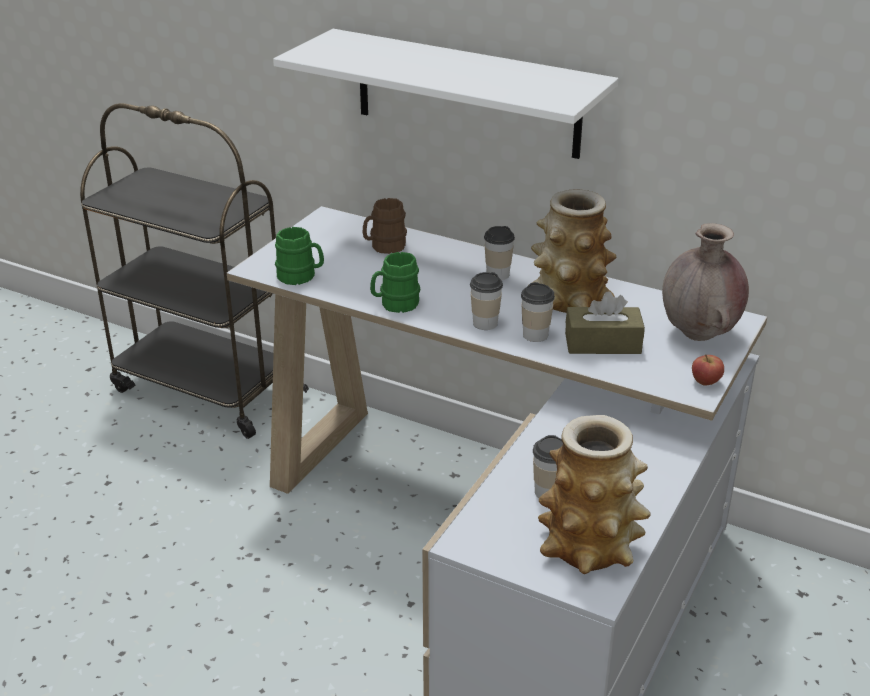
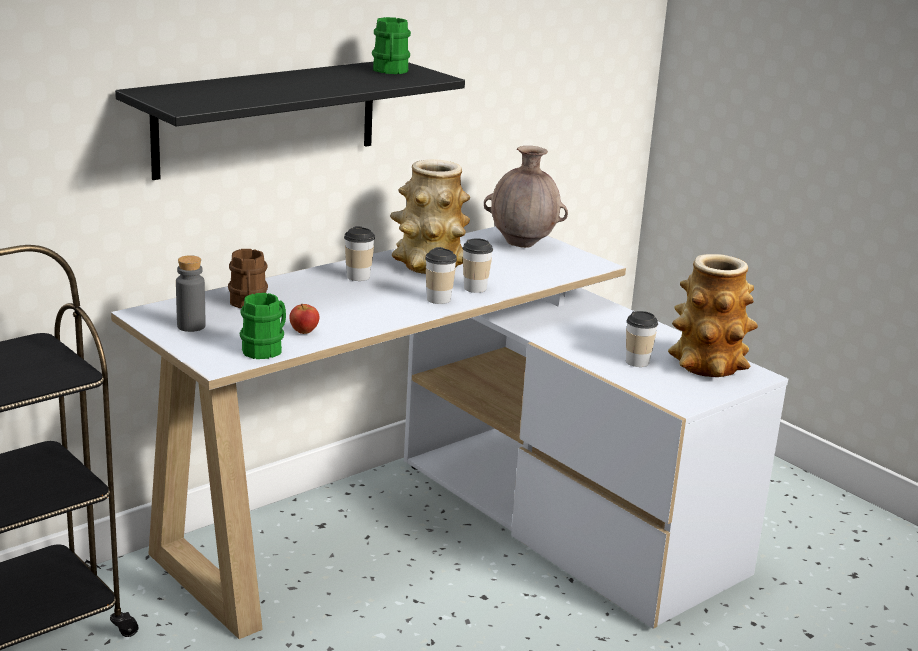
camera: 70 degrees left, 10 degrees down
white shelf [273,29,618,159] -> black shelf [115,62,465,180]
green mug [370,252,420,313] -> green mug moved to [372,17,411,74]
brown tissue box [565,291,645,354] -> none
apple [692,355,724,386] -> apple moved to [289,303,319,334]
none -> grey bottle [176,255,205,332]

